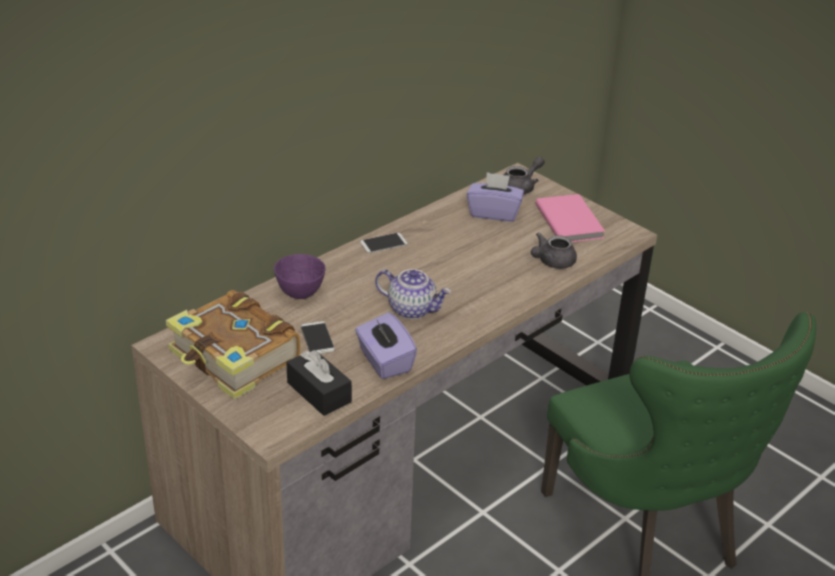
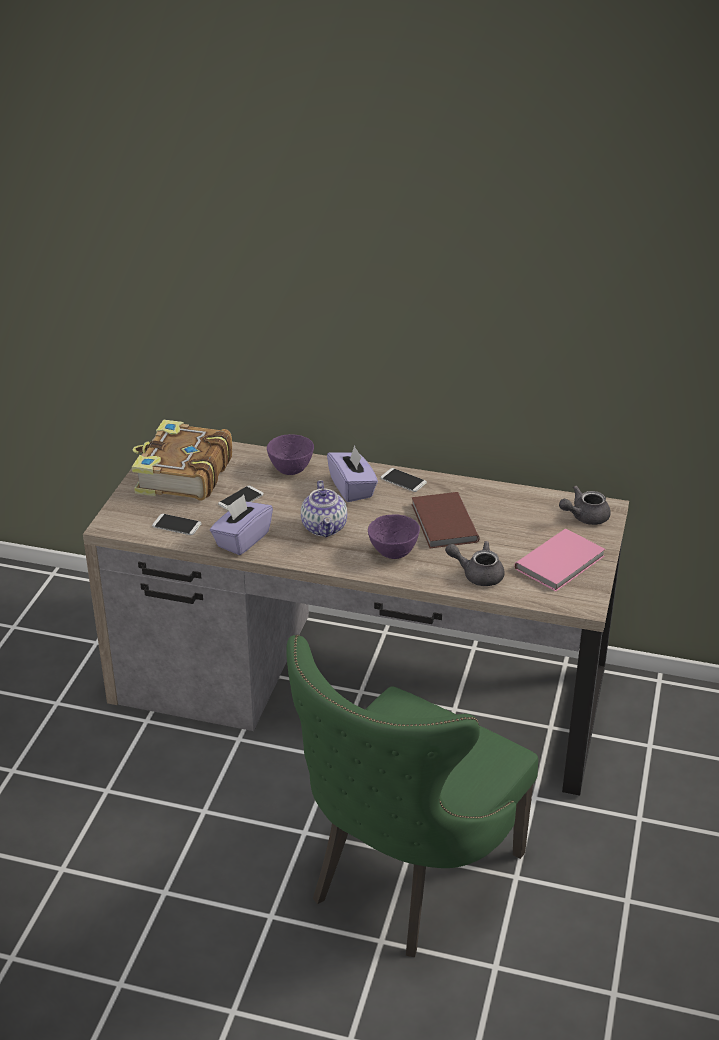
camera: 60 degrees right, 0 degrees up
black tissue box [286,349,352,416] -> phone [152,514,202,535]
purple tissue box [467,172,524,222] -> purple tissue box moved to [327,445,378,502]
grey teapot [503,156,545,195] -> grey teapot turned 135 degrees clockwise [559,486,611,525]
none -> purple bowl [368,514,420,559]
none -> brown book [411,492,480,548]

